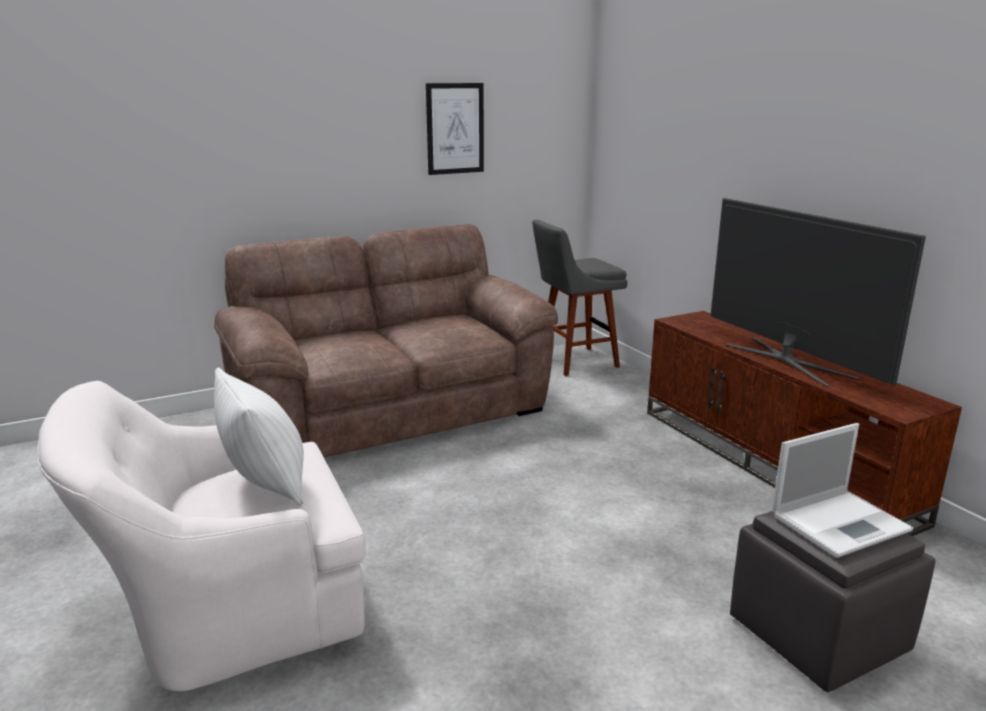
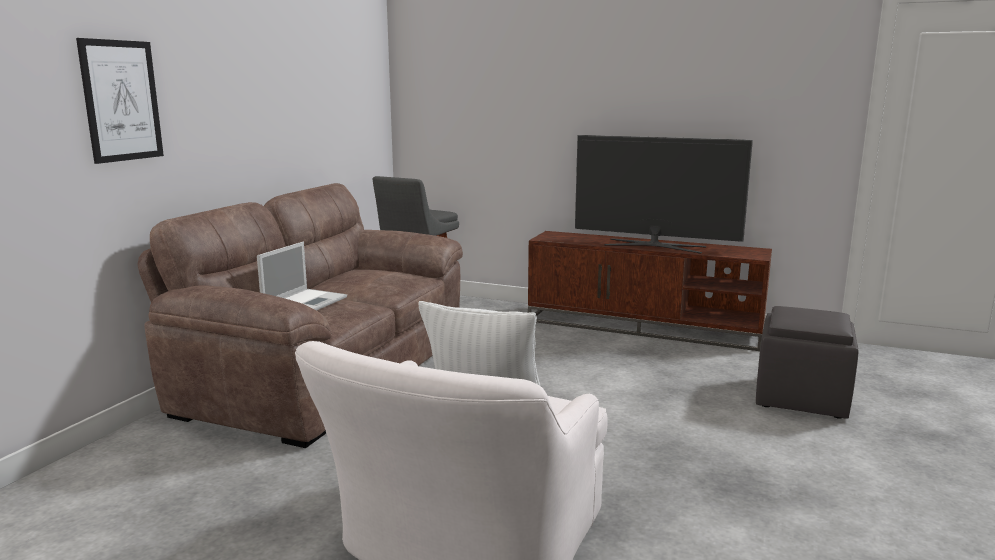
camera: 40 degrees left, 5 degrees down
picture [426,83,484,175] -> picture moved to [76,38,164,164]
laptop [772,423,913,558] -> laptop moved to [257,242,347,310]

